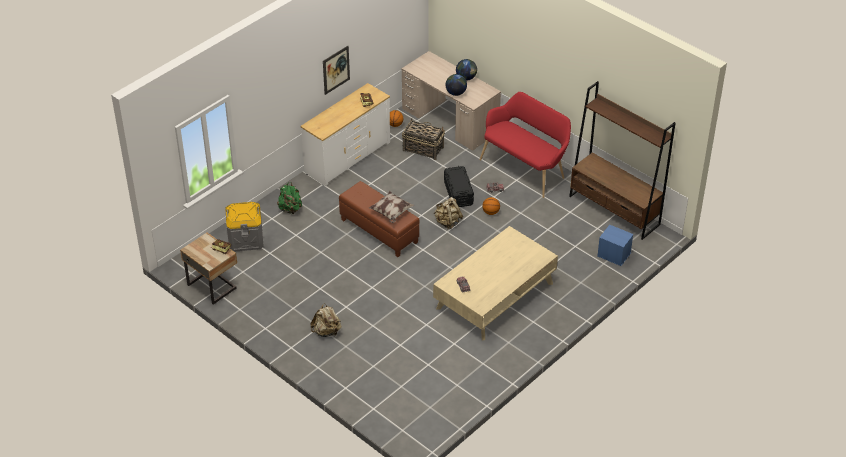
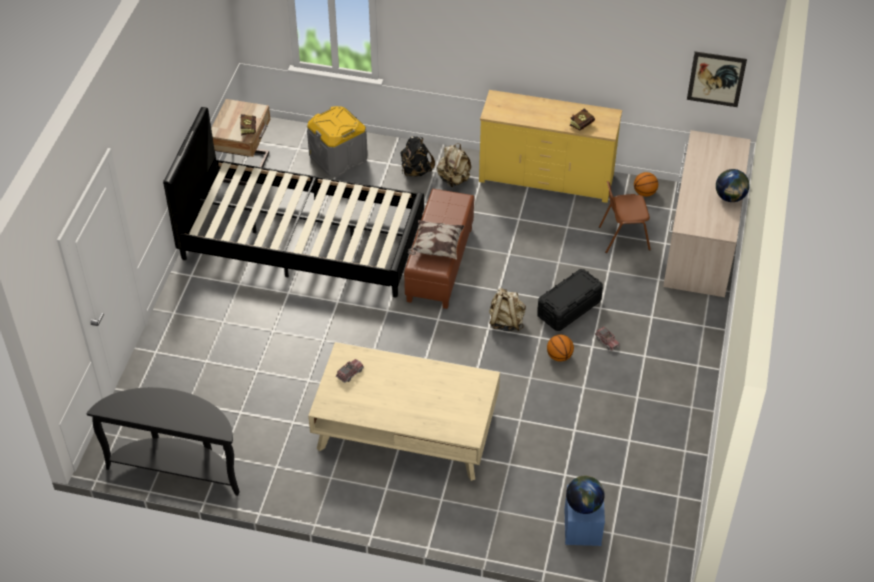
camera: 60 degrees right, 5 degrees up
green backpack [277,182,302,214] -> black backpack [400,136,435,177]
white dresser [300,83,390,186] -> yellow dresser [479,90,622,203]
beige backpack [310,303,341,337] -> beige backpack moved to [437,143,471,187]
picture [323,46,350,95] -> picture moved to [687,51,747,107]
basket [402,118,445,160] -> brown chair [599,181,651,253]
globe [445,74,467,96] -> globe moved to [566,476,605,514]
red bench [480,92,571,198] -> none
brown bookcase [569,81,676,240] -> none
none -> black console table [87,387,240,496]
none -> black bed [163,107,424,297]

